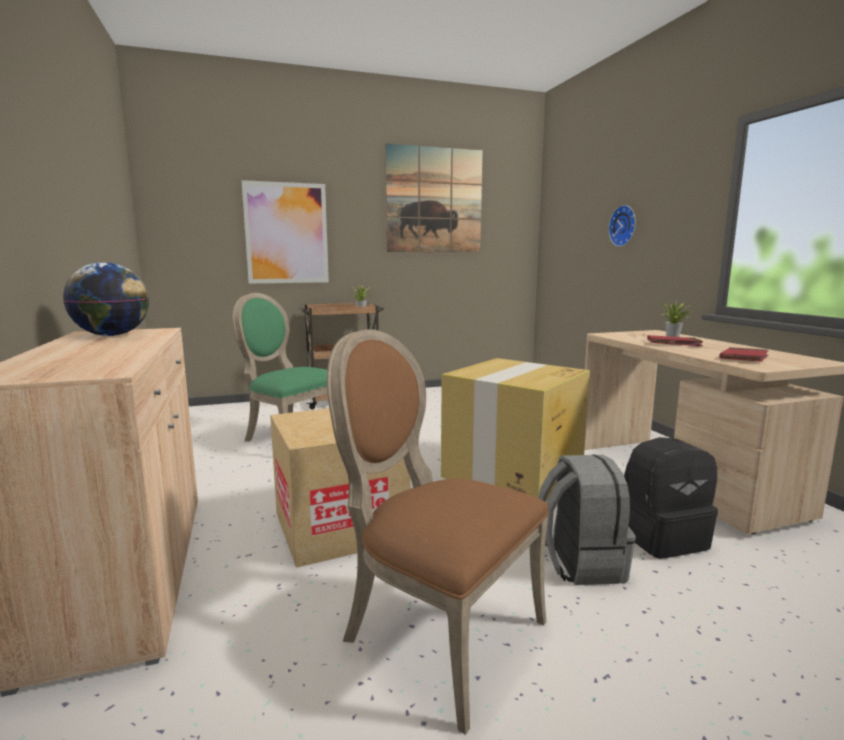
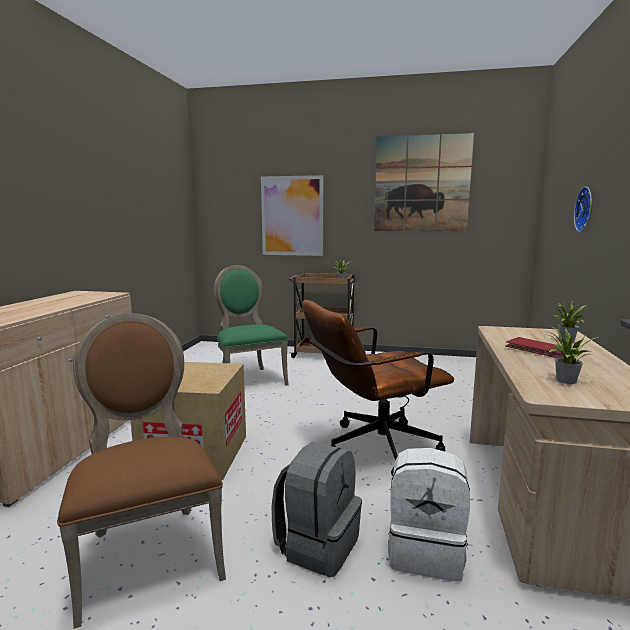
camera: 30 degrees right, 0 degrees up
globe [63,262,149,336] -> none
cardboard box [441,358,590,501] -> brown office chair [302,300,454,476]
black backpack [624,437,718,559] -> white backpack [388,448,470,582]
red book [719,347,769,362] -> potted plant [543,327,599,384]

